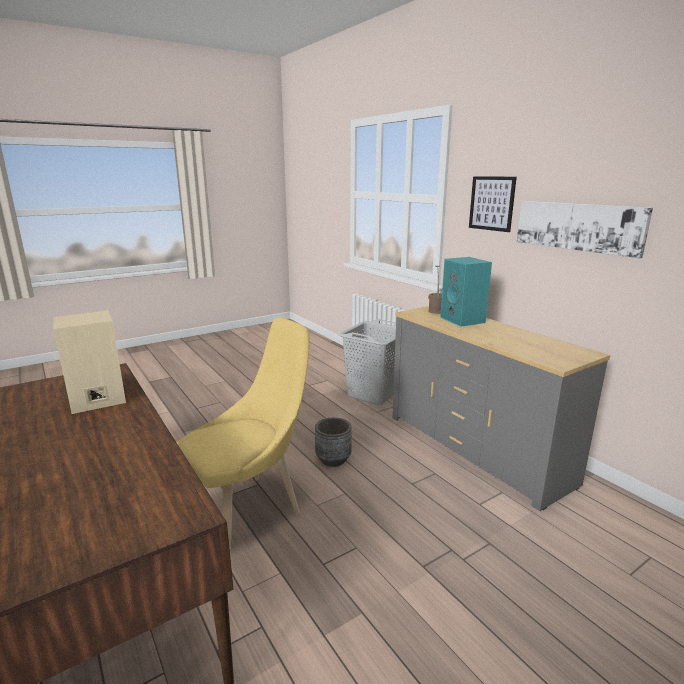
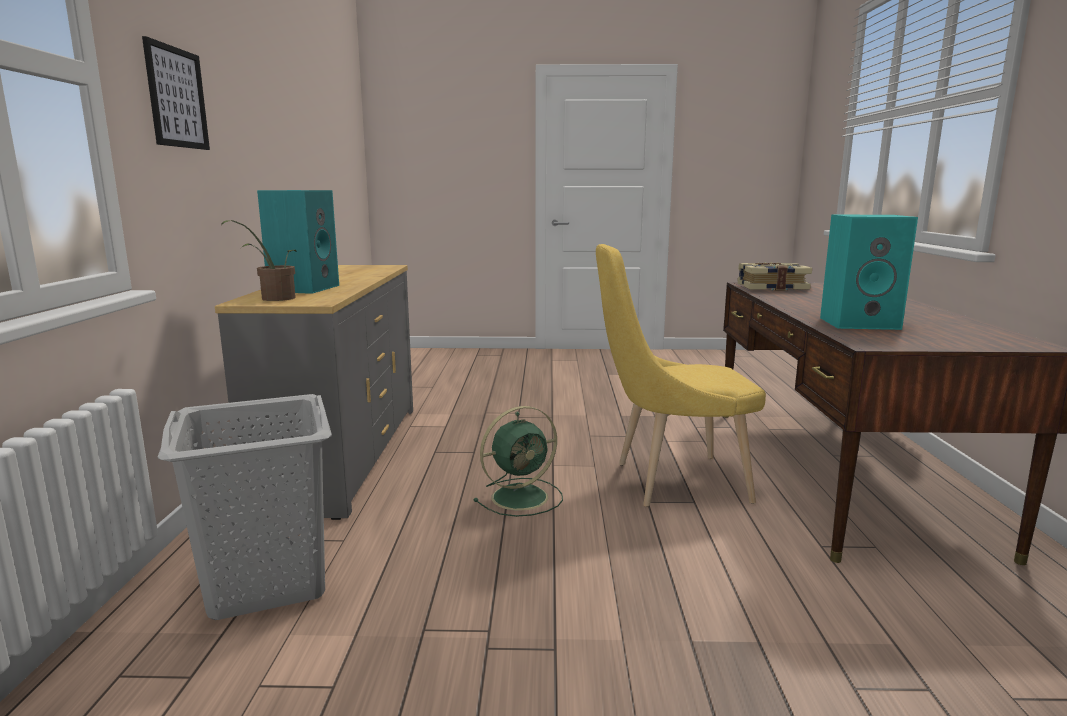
camera: 145 degrees left, 5 degrees down
beige speaker [54,311,126,414] -> turquoise speaker [820,215,918,330]
grey planter [315,418,352,467] -> green fan [474,406,563,517]
picture [517,201,653,258] -> none
none -> book [737,262,812,291]

